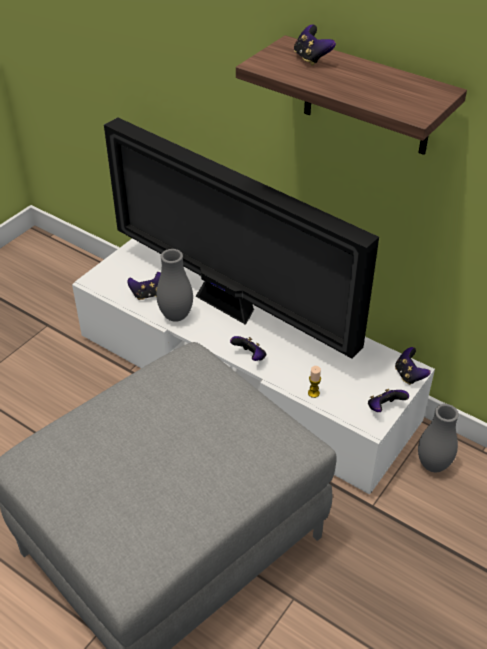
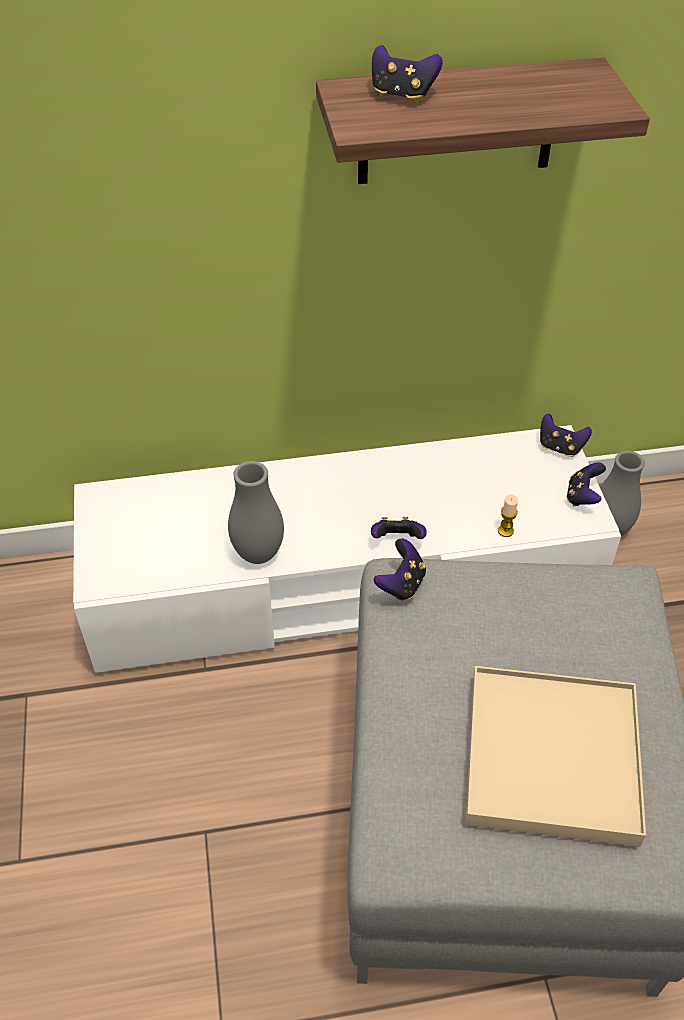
camera: 45 degrees left, 5 degrees up
television [104,117,379,358] -> none
game controller [127,272,161,300] -> game controller moved to [374,538,426,601]
none -> beige tray [465,666,646,847]

